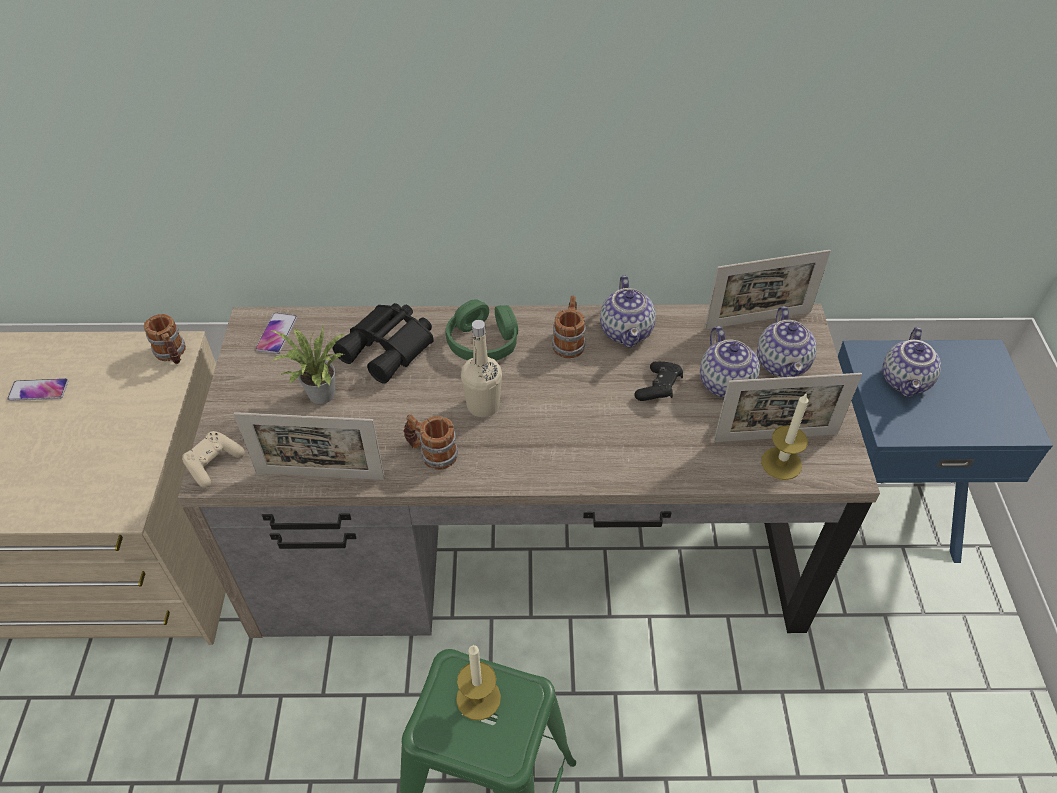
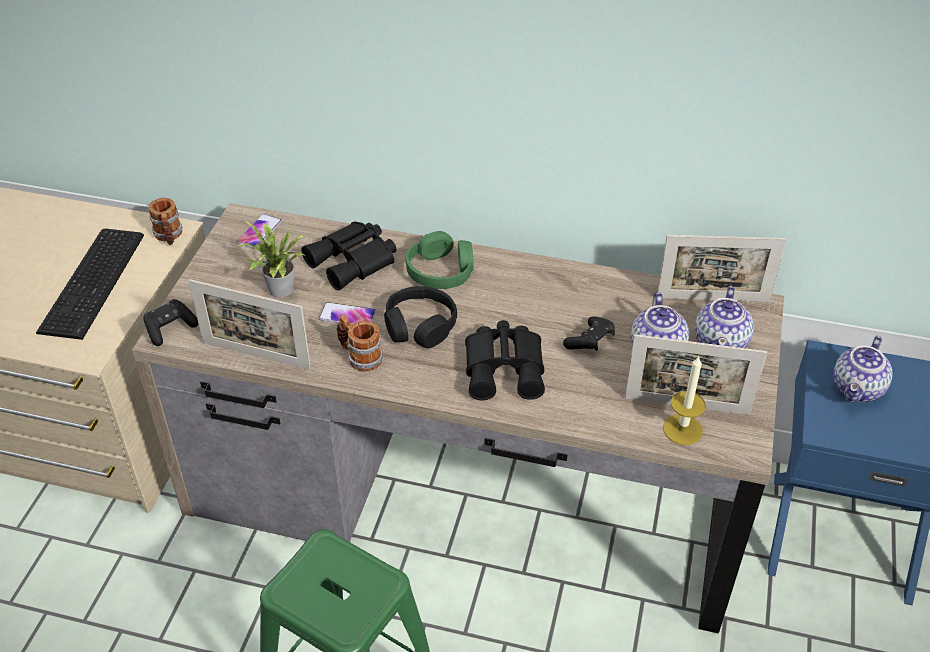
camera: 15 degrees right, 5 degrees down
phone [7,378,68,401] -> phone moved to [319,302,376,324]
beige game controller [182,431,245,488] -> black game controller [144,299,198,346]
candle [456,645,501,721] -> none
beige bottle [461,320,502,417] -> black headphones [384,286,457,348]
mug [552,296,586,358] -> none
teapot [600,275,656,348] -> none
none -> keyboard [36,229,144,340]
none -> black binoculars [465,320,545,401]

